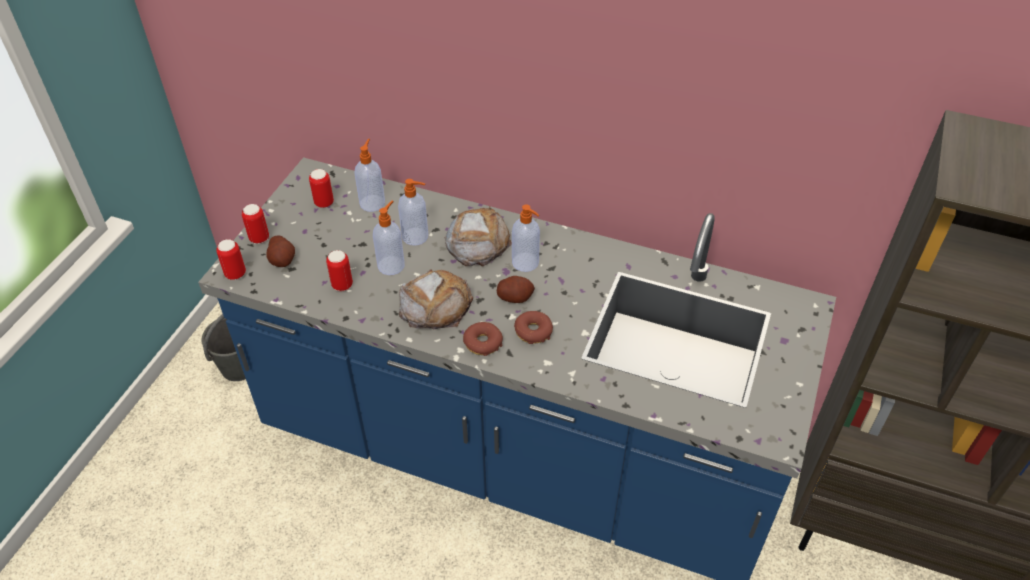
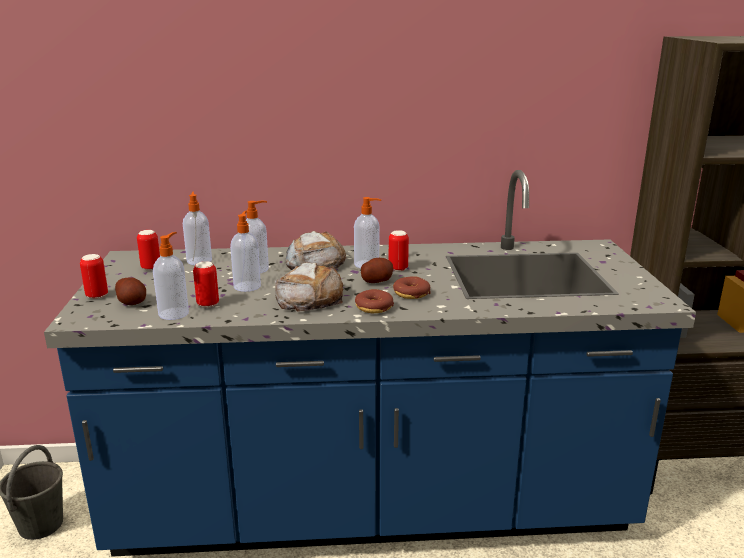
camera: 25 degrees left, 25 degrees down
can [216,239,246,280] -> can moved to [389,230,409,272]
none -> soap dispenser [153,232,189,320]

